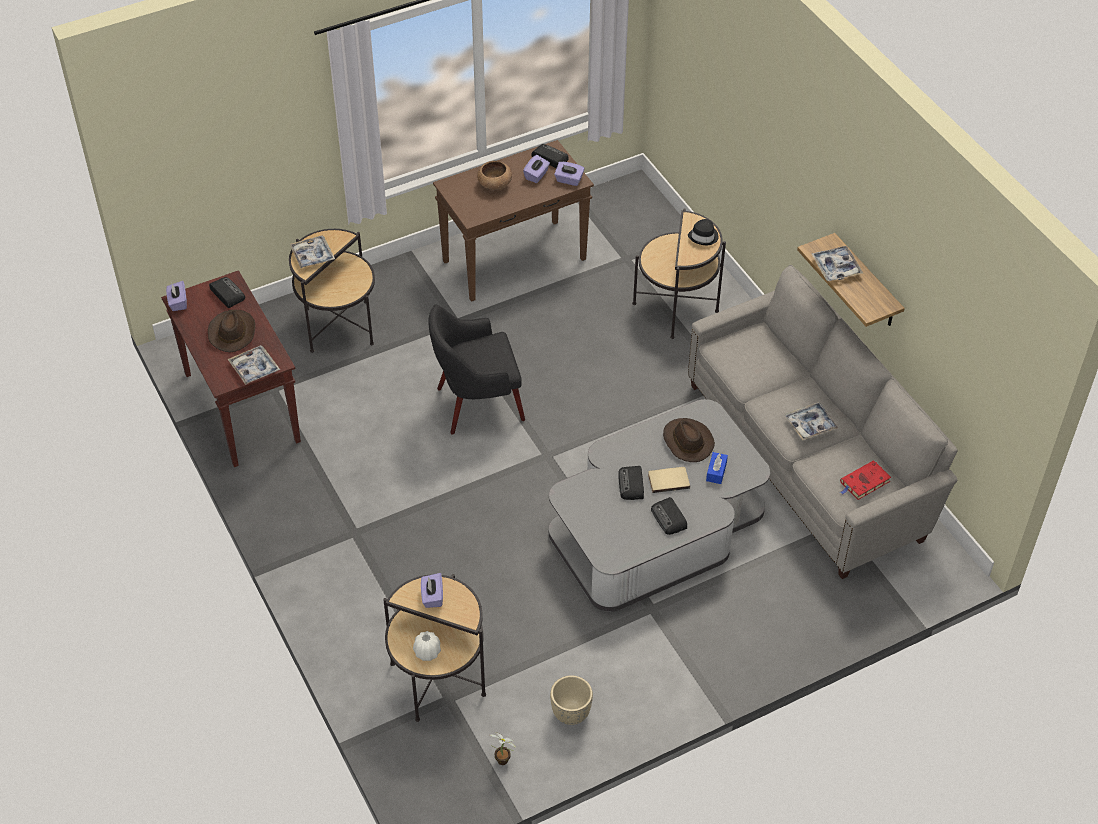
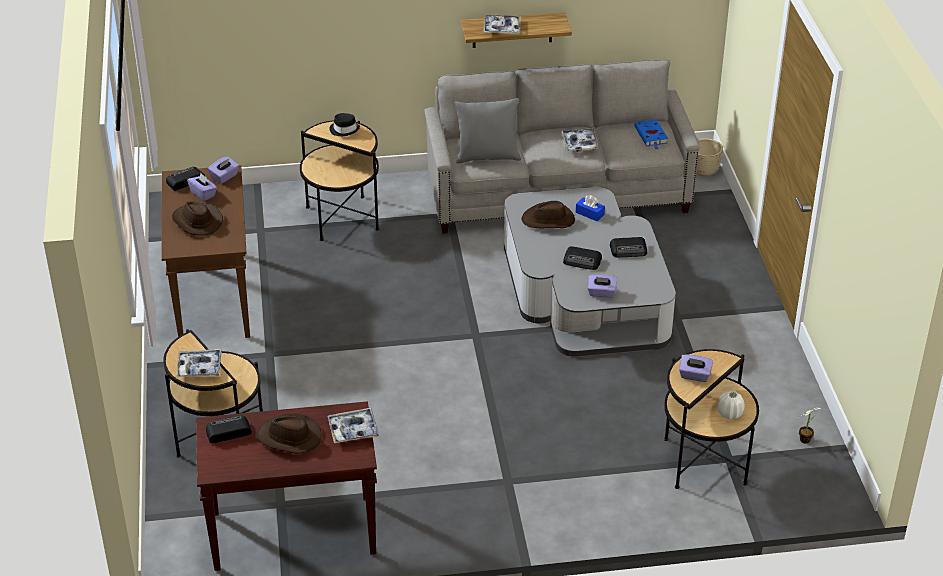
camera: 70 degrees left, 10 degrees down
purple tissue box [166,281,187,311] -> purple tissue box moved to [587,274,617,298]
black armchair [428,304,525,435] -> none
brown bowl [477,161,512,191] -> brown hat [172,201,223,236]
beige planter [550,675,593,725] -> beige planter moved to [696,138,723,177]
beige book [648,467,690,493] -> none
red book [840,460,891,500] -> blue book [634,119,668,149]
none -> grey pillow [454,98,521,164]

